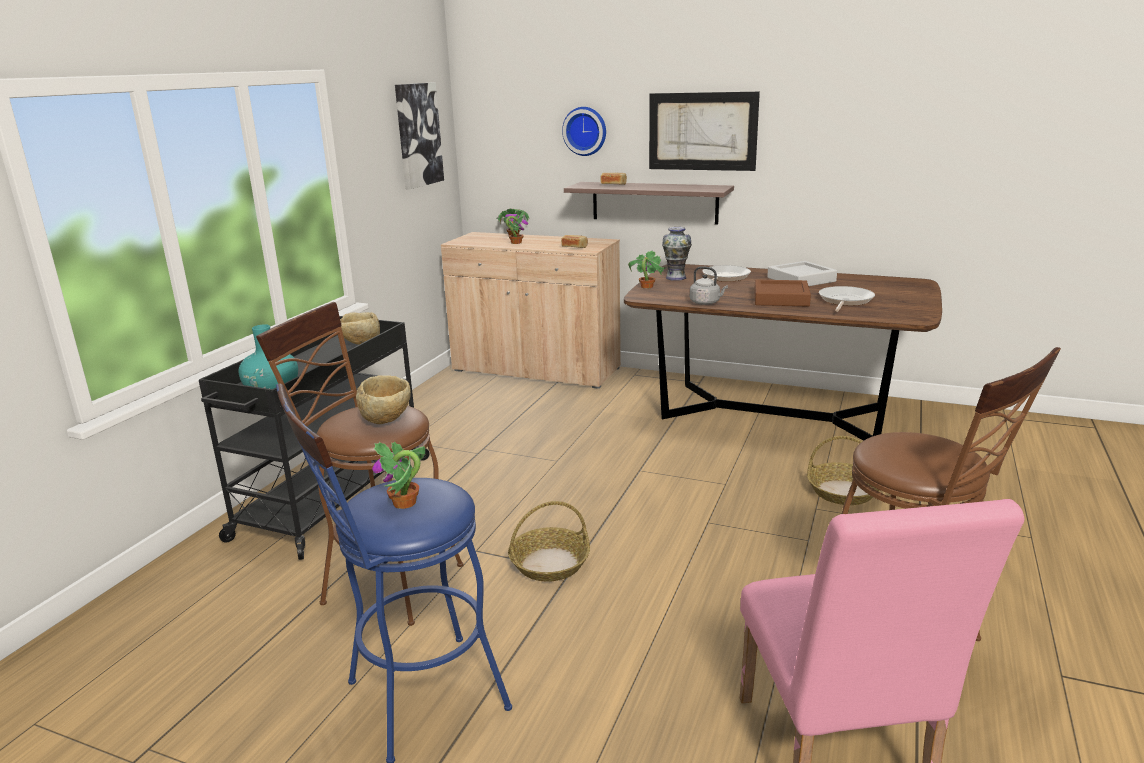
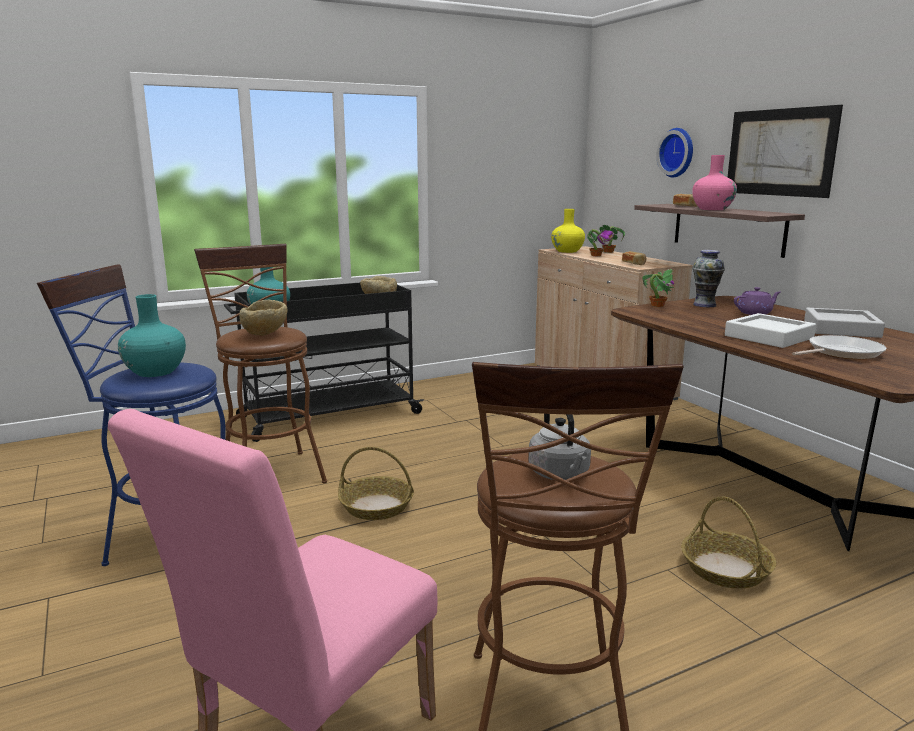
camera: 40 degrees right, 5 degrees down
potted plant [372,441,425,509] -> turquoise vase [118,294,186,377]
picture [395,82,444,189] -> none
grey kettle [690,266,728,305] -> grey kettle moved to [529,414,591,480]
frying pan [703,265,751,282] -> purple teapot [734,287,781,315]
brown tray [754,280,811,307] -> white tray [725,313,816,348]
none -> yellow vase [551,209,585,253]
none -> pink vase [692,155,737,210]

